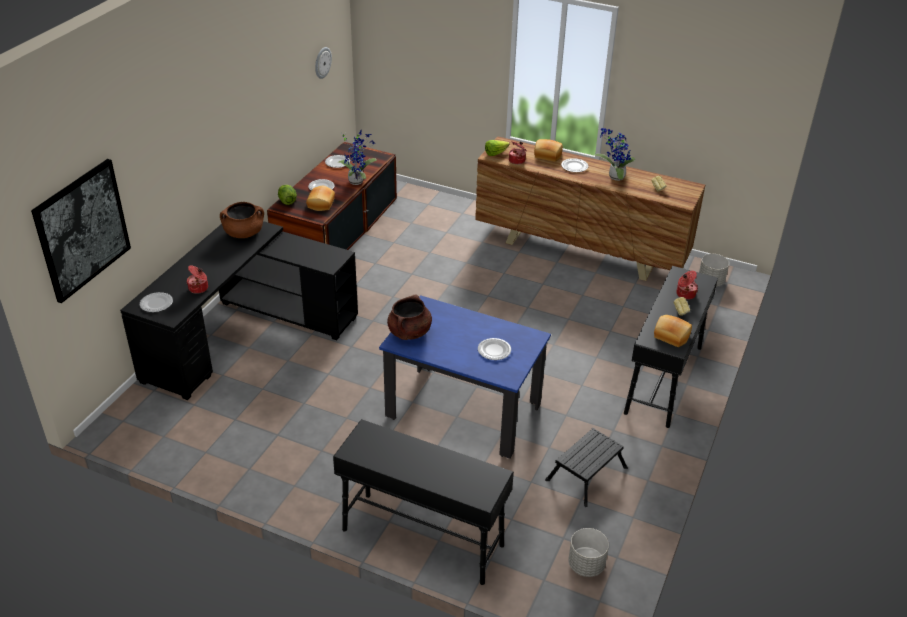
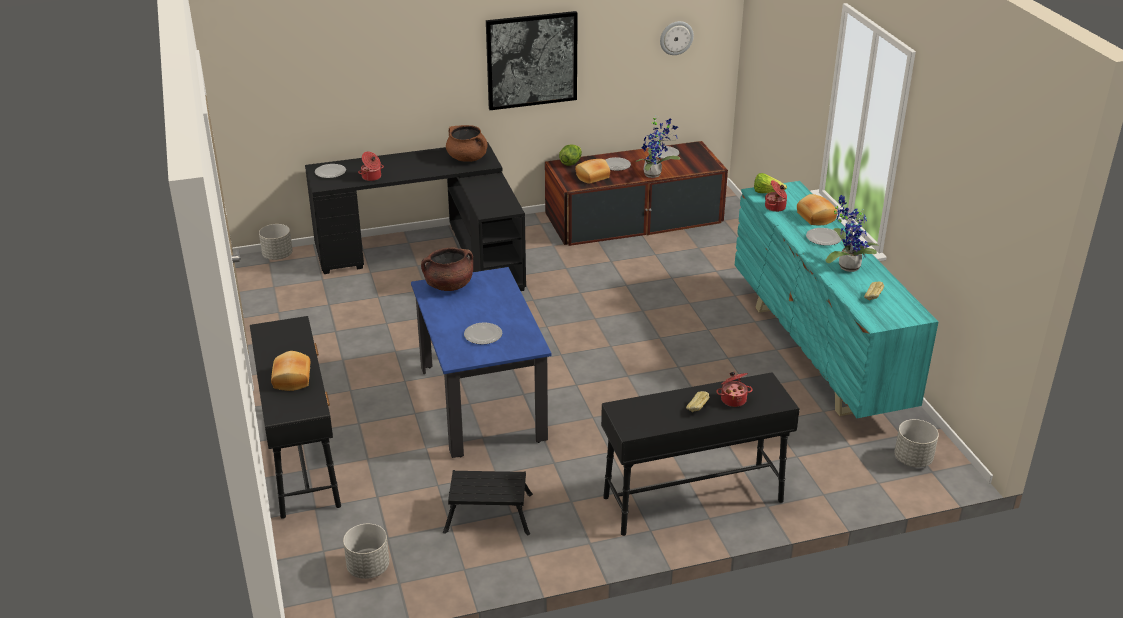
camera: 50 degrees right, 5 degrees down
picture [31,159,131,303] -> picture moved to [486,11,578,110]
brown cabinet [475,136,705,281] -> turquoise cabinet [735,181,939,418]
bread [654,315,692,347] -> bread moved to [271,351,310,391]
none -> grey planter [259,224,293,260]

